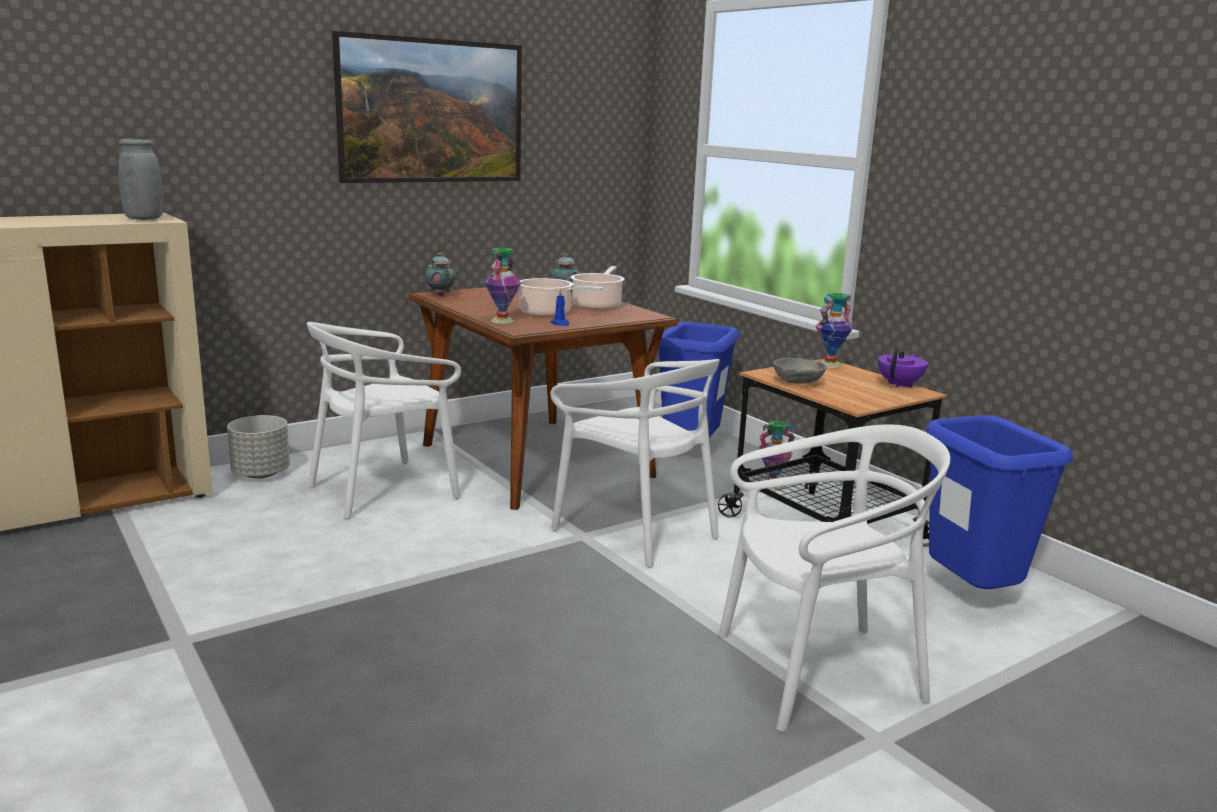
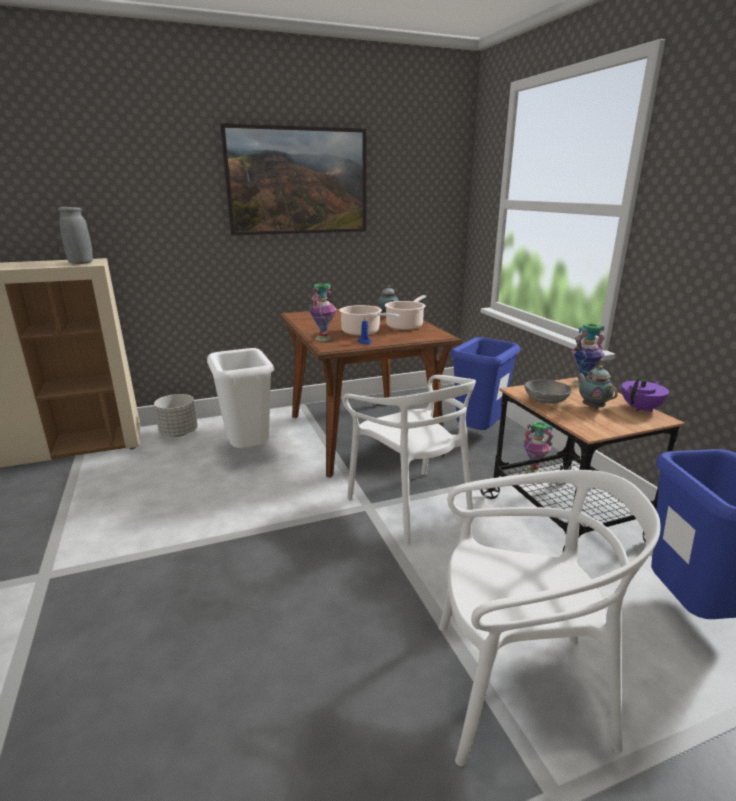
camera: 15 degrees right, 5 degrees up
white chair [307,322,461,519] -> white trash can [207,348,274,448]
teapot [425,253,456,296] -> teapot moved to [577,366,618,409]

